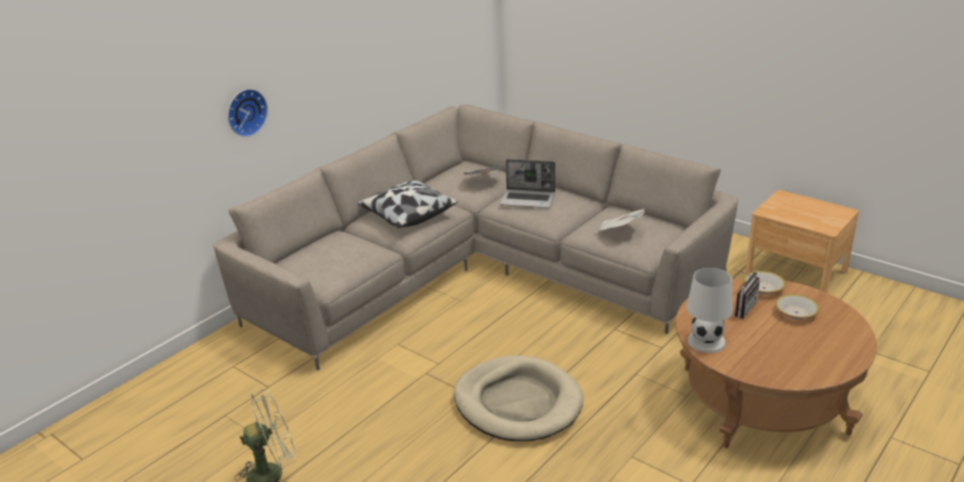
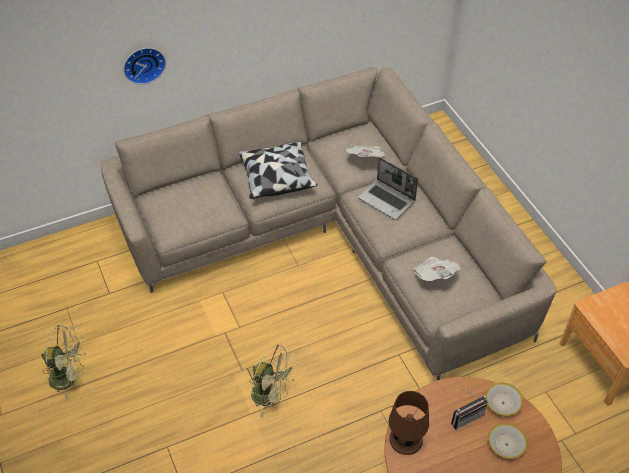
camera: 25 degrees right, 20 degrees up
beige dog bed [454,355,584,441] -> green fan [250,345,297,417]
white table lamp [687,268,733,353] -> brown table lamp [389,391,429,455]

